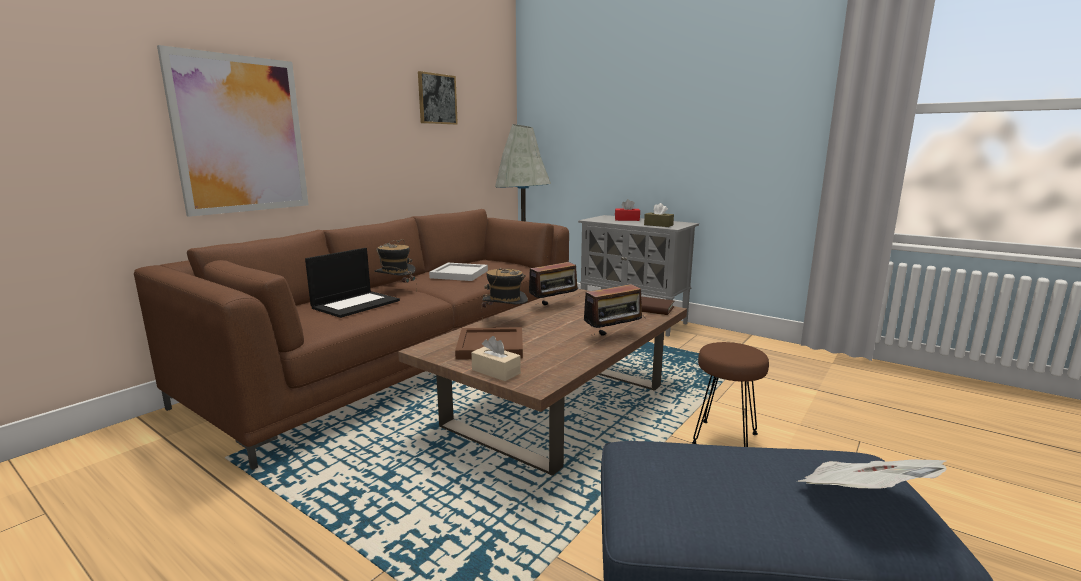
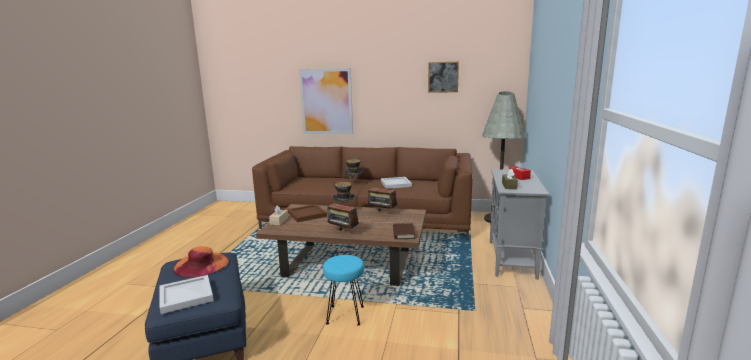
camera: 65 degrees right, 0 degrees up
laptop [305,248,400,318] -> none
brown stool [692,342,769,447] -> turquoise stool [323,255,364,326]
newspaper [797,459,946,489] -> white tray [159,275,214,314]
none -> orange hat [173,246,229,278]

